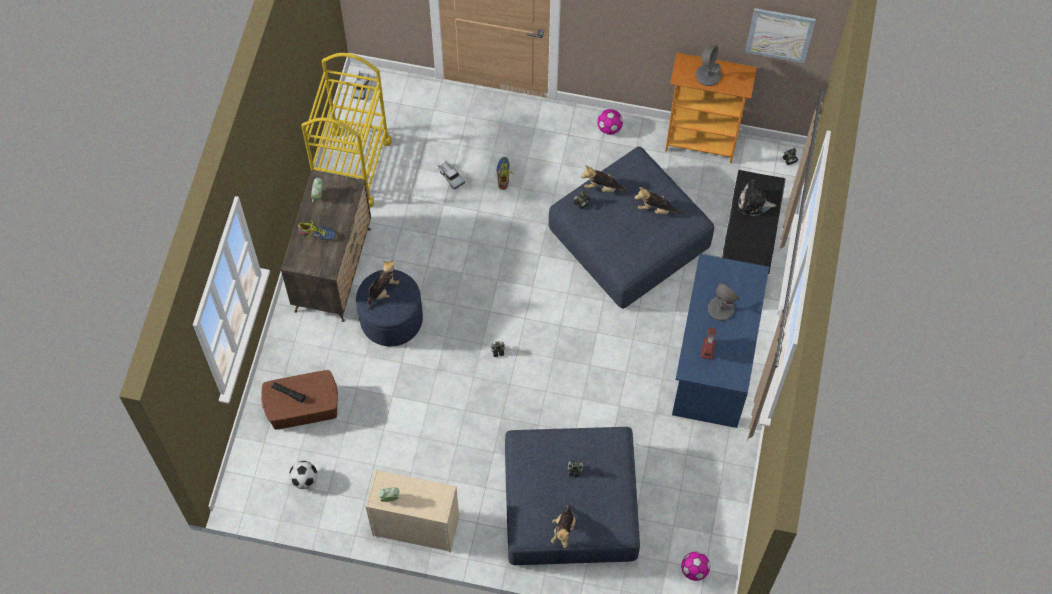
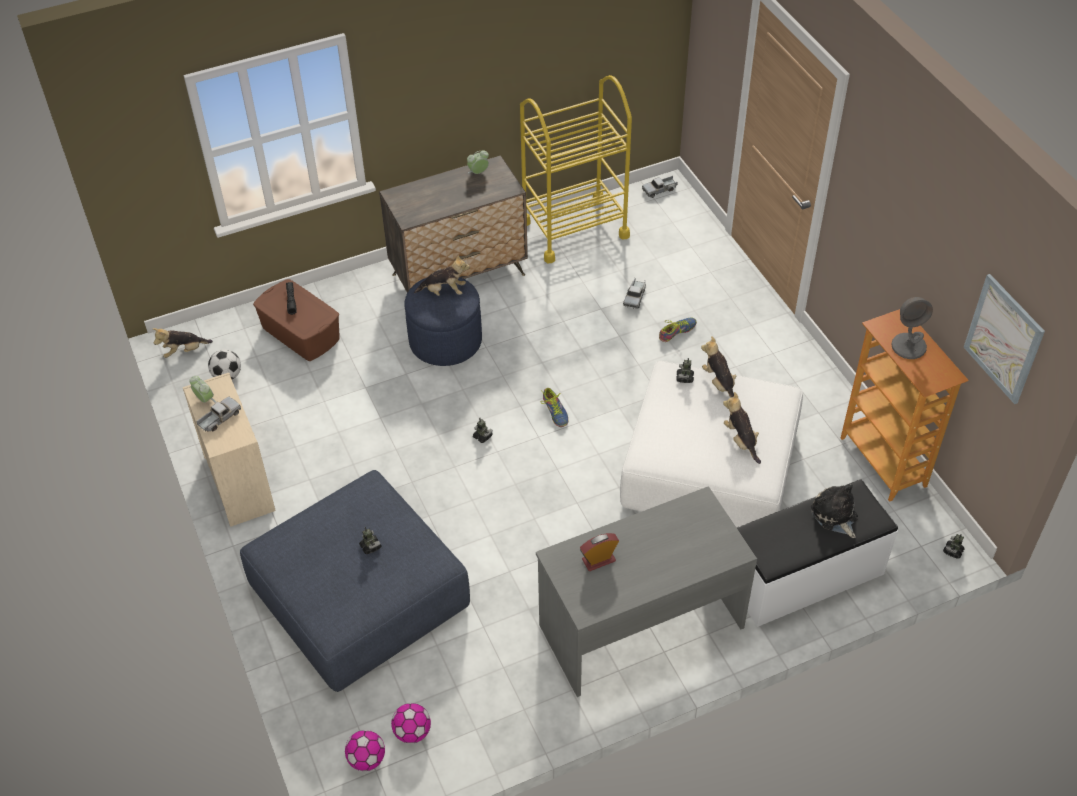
camera: 55 degrees right, 15 degrees down
shoe [298,219,337,241] -> shoe moved to [541,388,568,427]
blue ottoman [549,146,714,309] -> white ottoman [620,361,803,528]
plush toy [551,504,575,548] -> plush toy moved to [153,328,213,358]
football [597,109,623,135] -> football moved to [391,703,431,743]
blue desk [672,254,769,428] -> grey desk [536,486,757,697]
grey table lamp [708,283,739,321] -> none
none -> toy truck [196,397,241,432]

